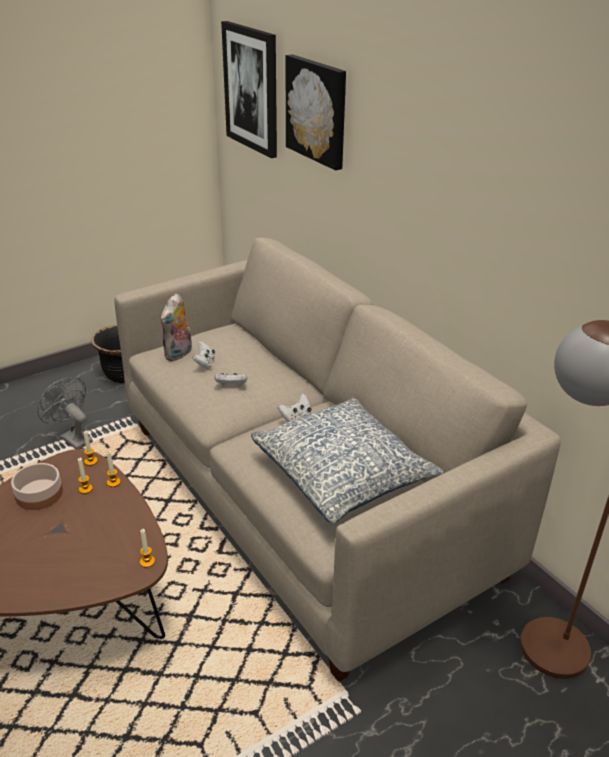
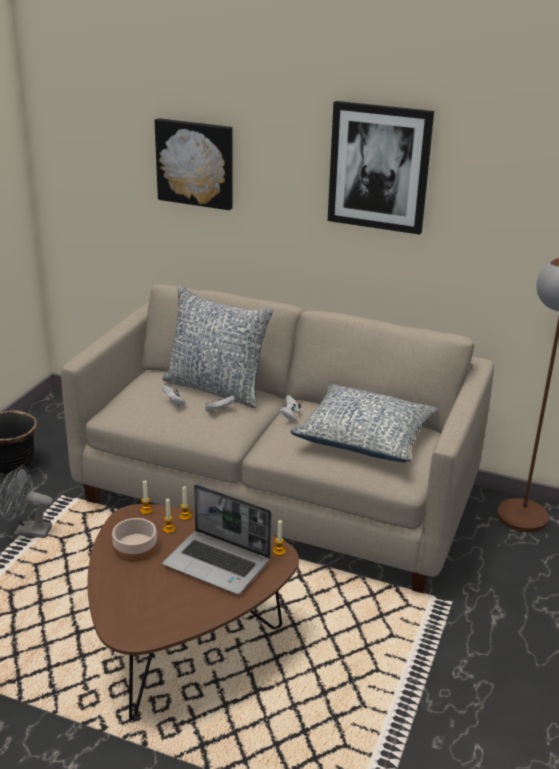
camera: 35 degrees left, 5 degrees down
plush toy [160,294,192,361] -> none
picture [221,21,277,158] -> picture moved to [328,101,434,235]
none -> pillow [162,286,273,408]
none -> laptop [163,484,271,595]

